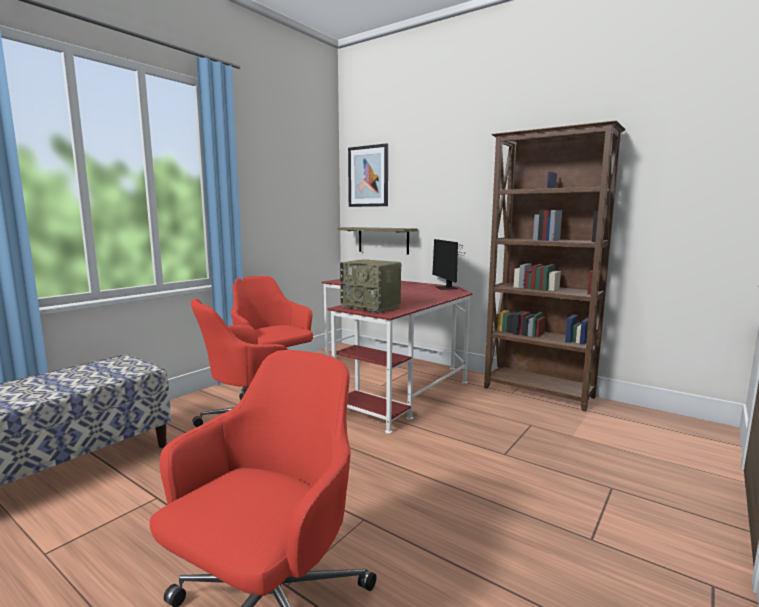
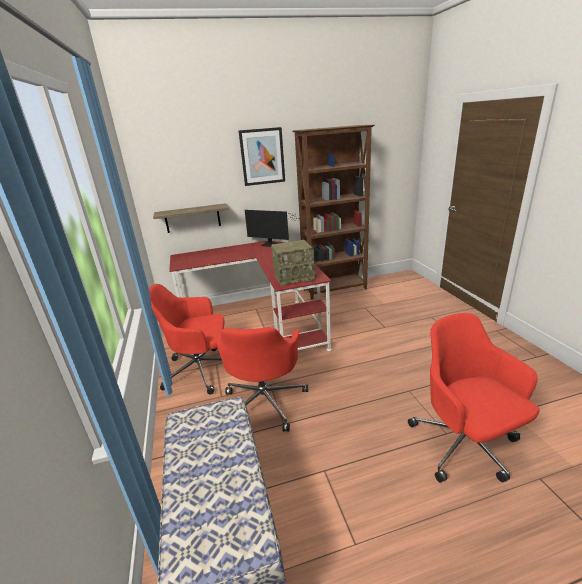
camera: 50 degrees left, 15 degrees up
picture [348,143,388,207] -> picture moved to [239,127,285,186]

